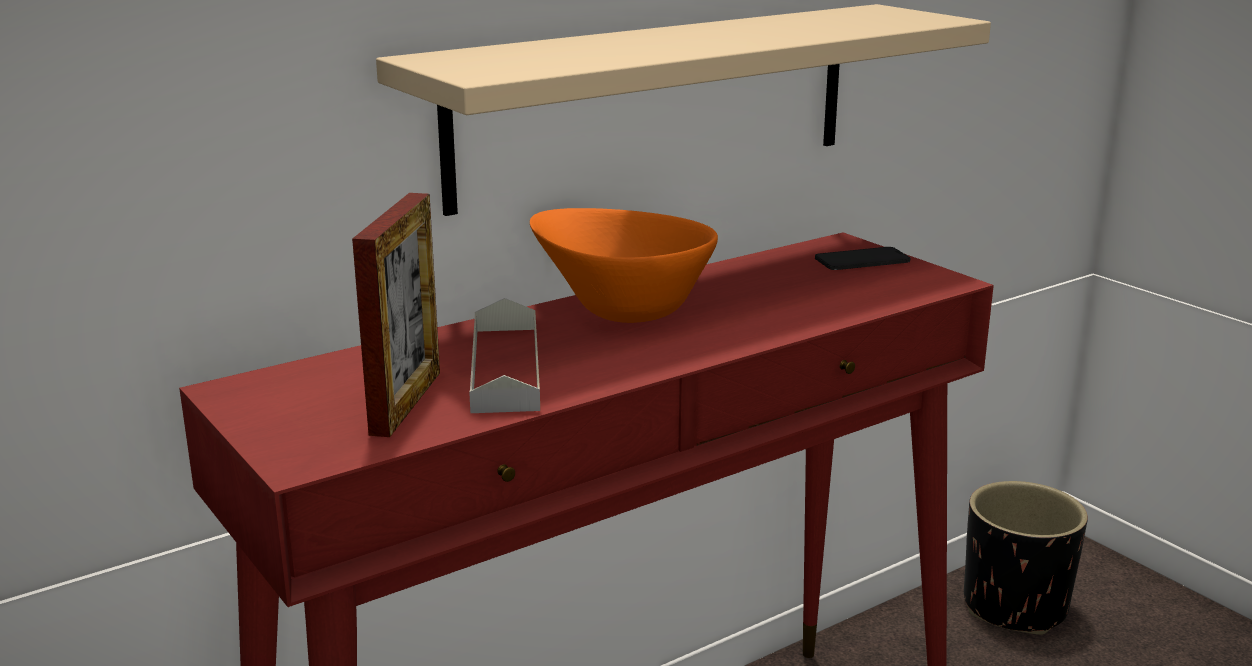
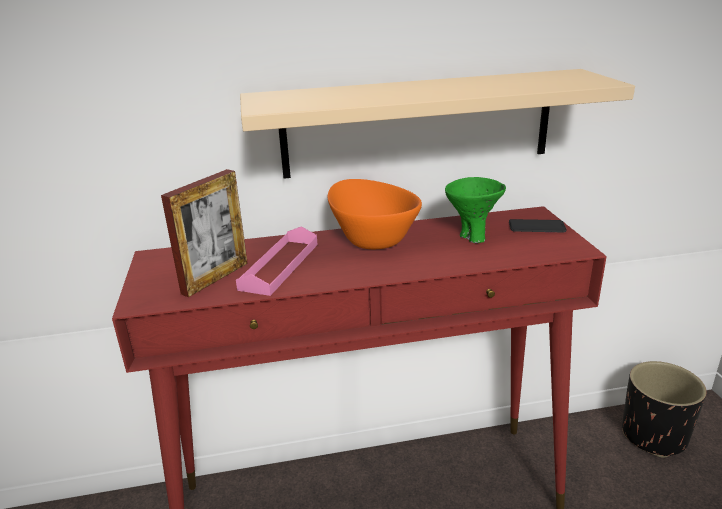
camera: 25 degrees right, 5 degrees up
grey tray [469,298,540,413] -> pink tray [236,226,318,296]
none -> green bowl [445,177,506,243]

